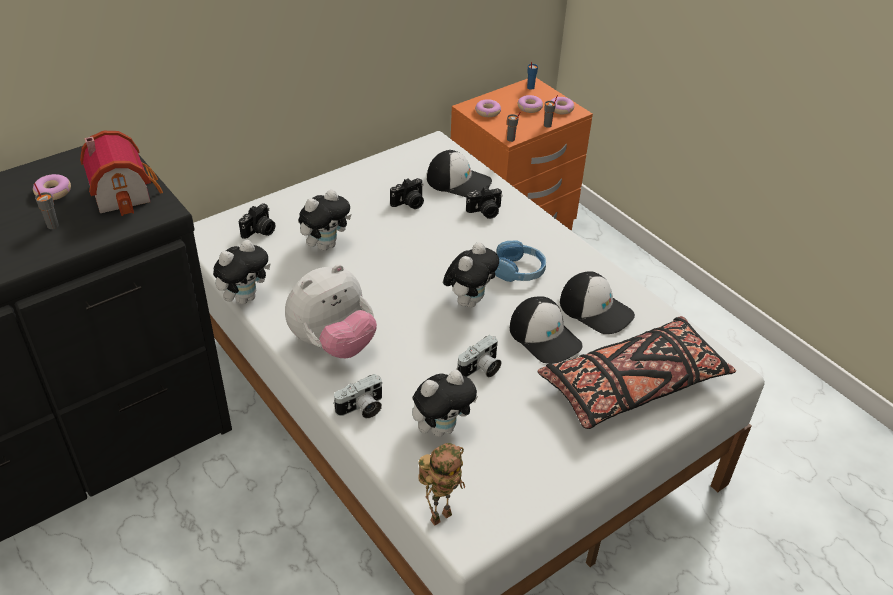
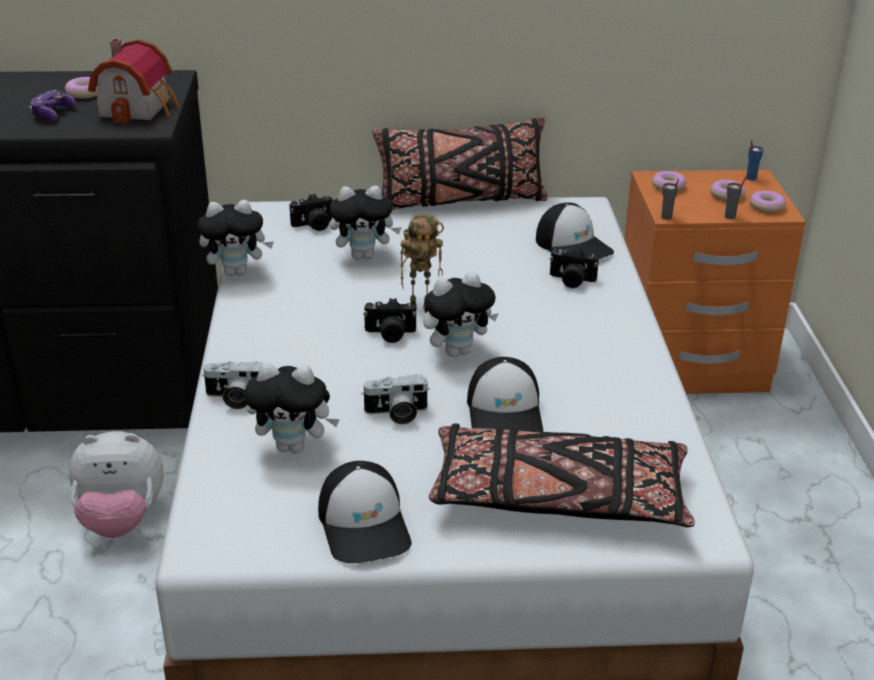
camera: 35 degrees right, 10 degrees down
grey cup [34,183,59,229] -> game controller [30,90,76,121]
plush toy [285,264,377,358] -> plush toy moved to [69,431,164,538]
camera [390,178,424,209] -> camera moved to [364,298,417,343]
toy robot [418,443,465,525] -> toy robot moved to [400,215,444,310]
blue headphones [495,241,546,282] -> none
cap [560,271,635,334] -> cap moved to [318,461,412,563]
none -> black pillow [373,117,548,210]

